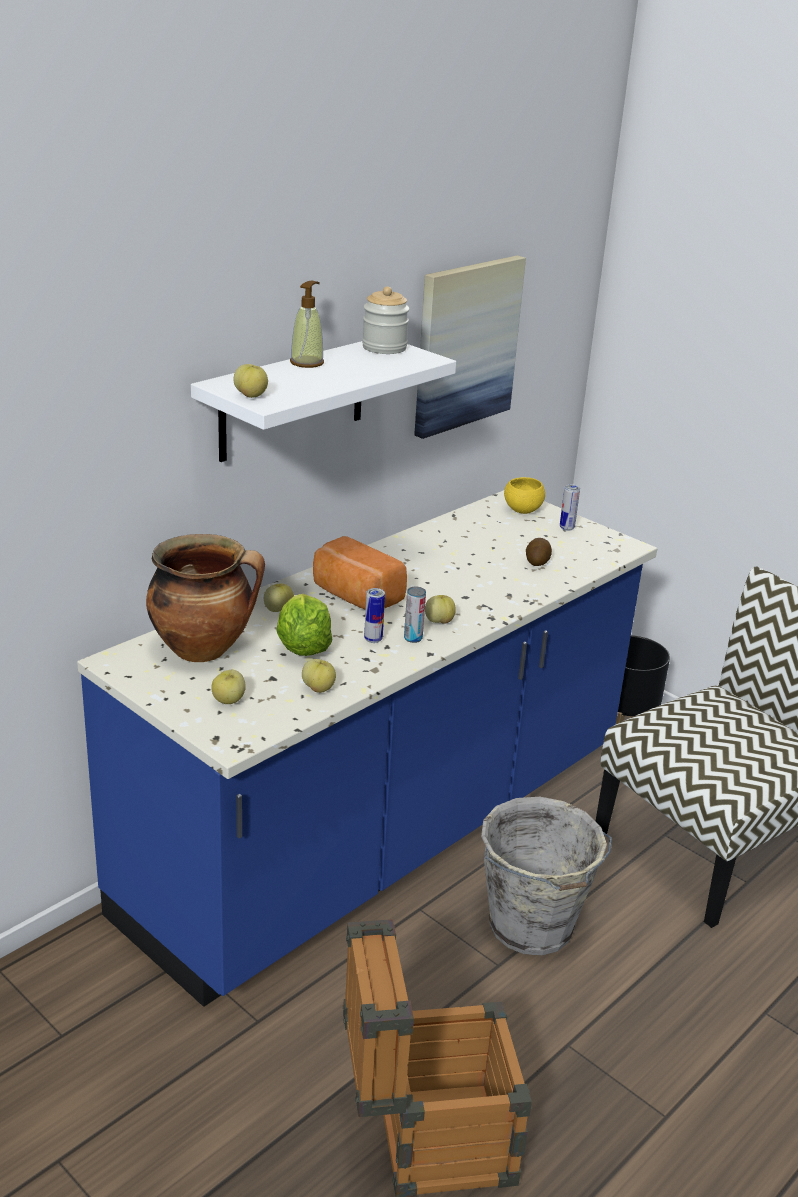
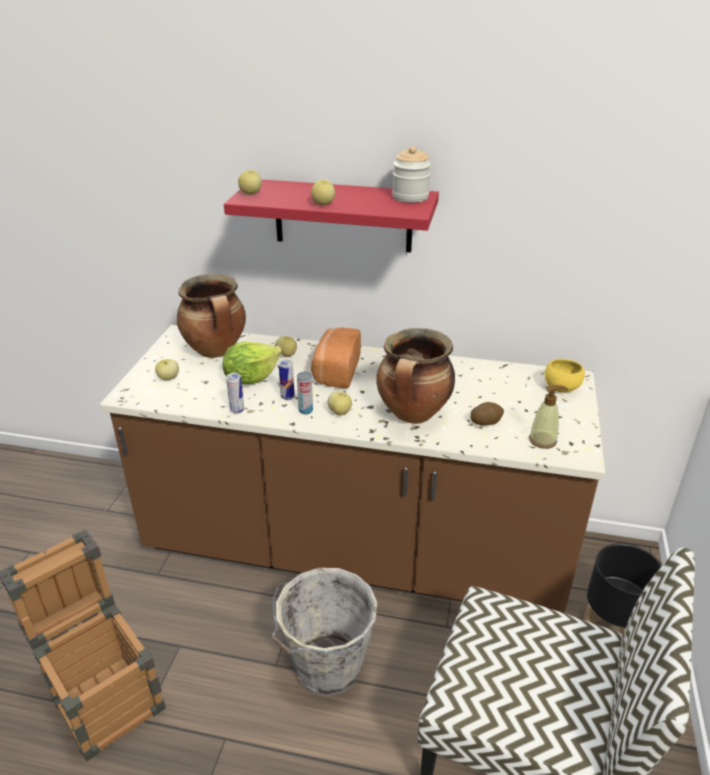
camera: 60 degrees right, 5 degrees up
blue counter [77,490,657,1007] -> brown counter [100,325,605,613]
white shelf [191,341,456,462] -> red shelf [224,179,439,253]
soap dispenser [290,280,324,368] -> soap dispenser moved to [529,385,568,449]
apple [302,659,336,693] -> apple moved to [311,180,335,205]
picture [414,255,526,439] -> none
can [560,484,580,531] -> can moved to [226,373,244,414]
none -> cooking pot [376,328,455,424]

